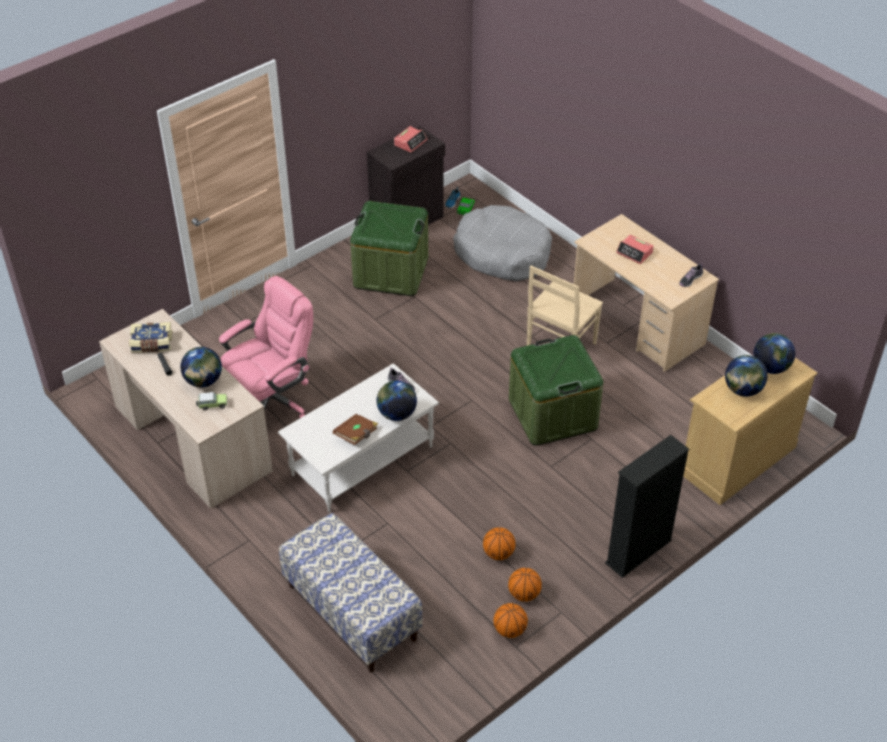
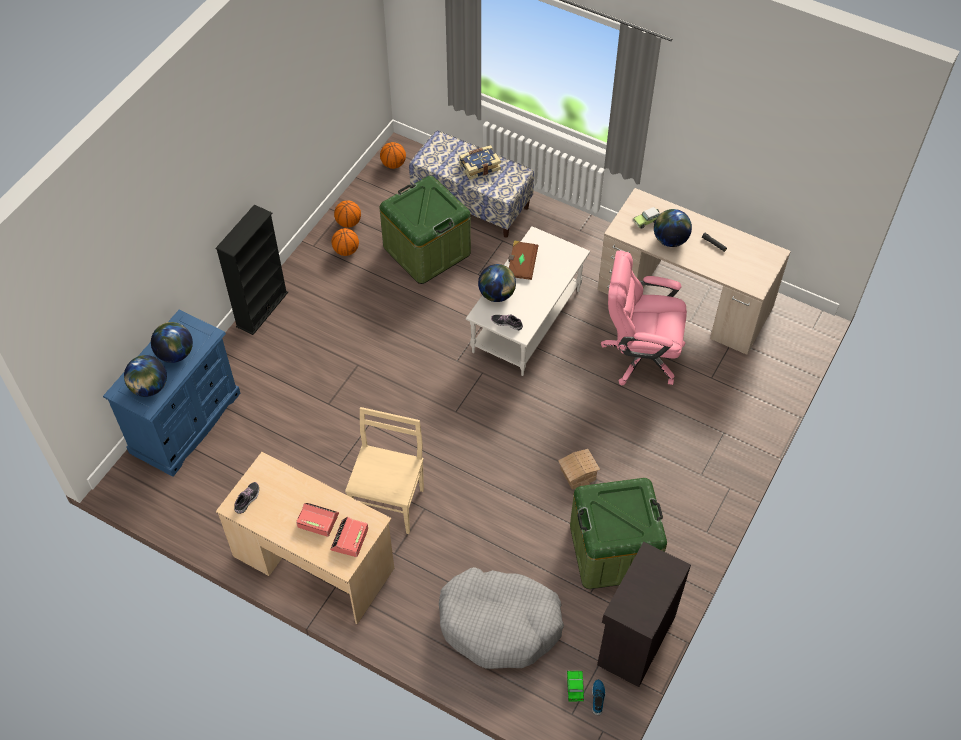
camera: 160 degrees right, 10 degrees up
book [129,322,172,353] -> book moved to [459,145,501,180]
pink office chair [219,276,313,418] -> pink office chair turned 75 degrees clockwise [601,250,687,385]
alarm clock [394,126,427,153] -> alarm clock moved to [330,517,368,557]
basketball [483,527,515,560] -> basketball moved to [380,142,406,169]
green storage box [509,335,603,446] -> green storage box moved to [380,176,471,284]
beige dresser [683,355,817,505] -> blue dresser [103,310,241,477]
none -> toy house [558,449,600,490]

